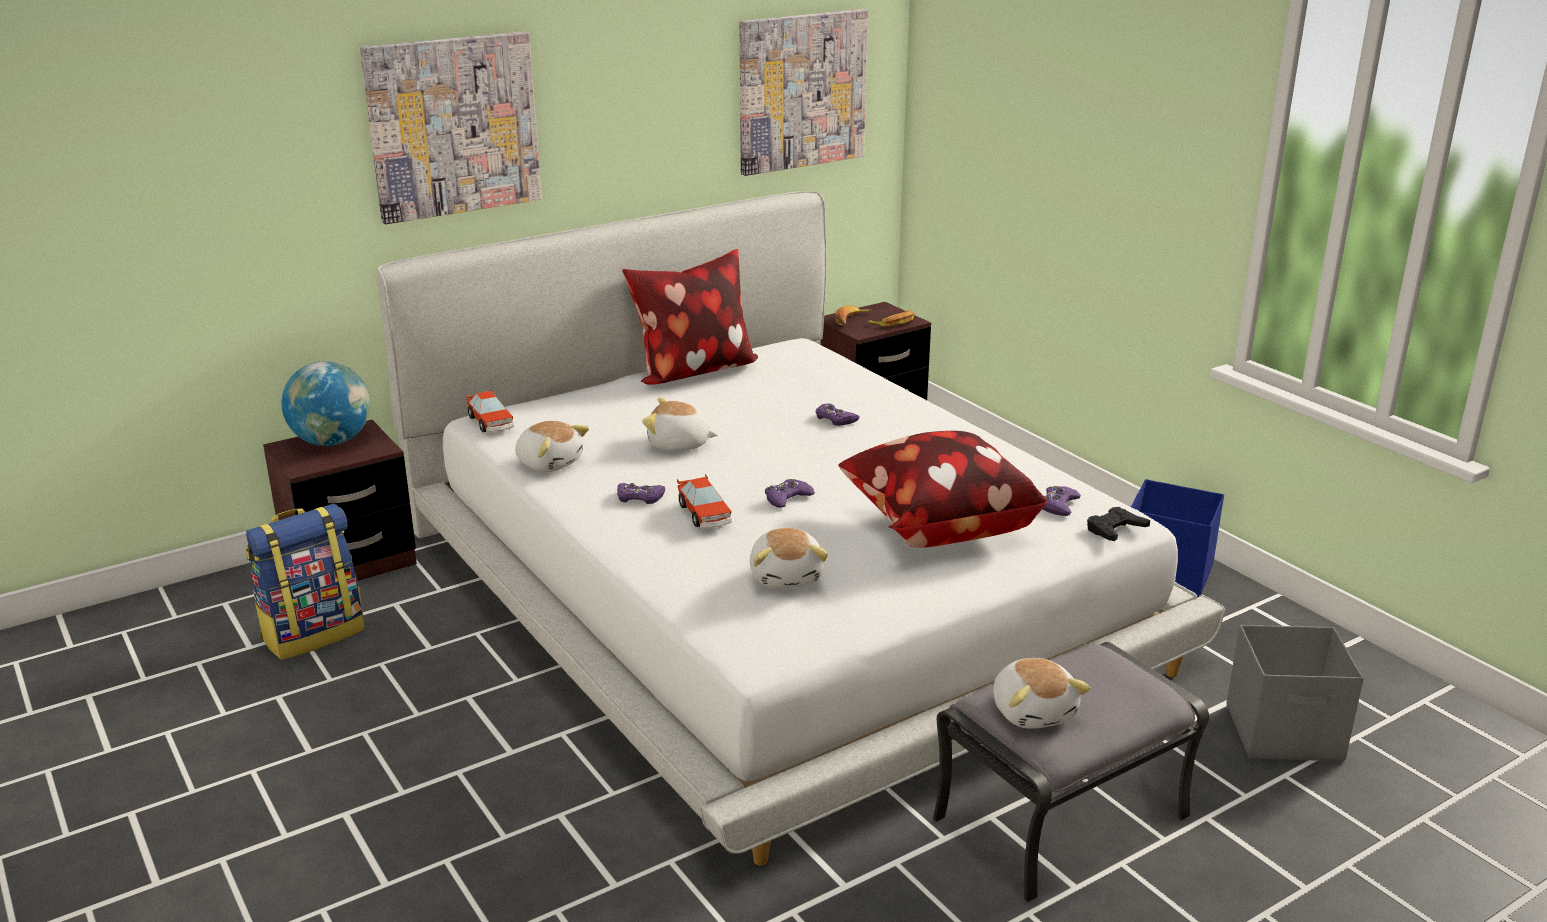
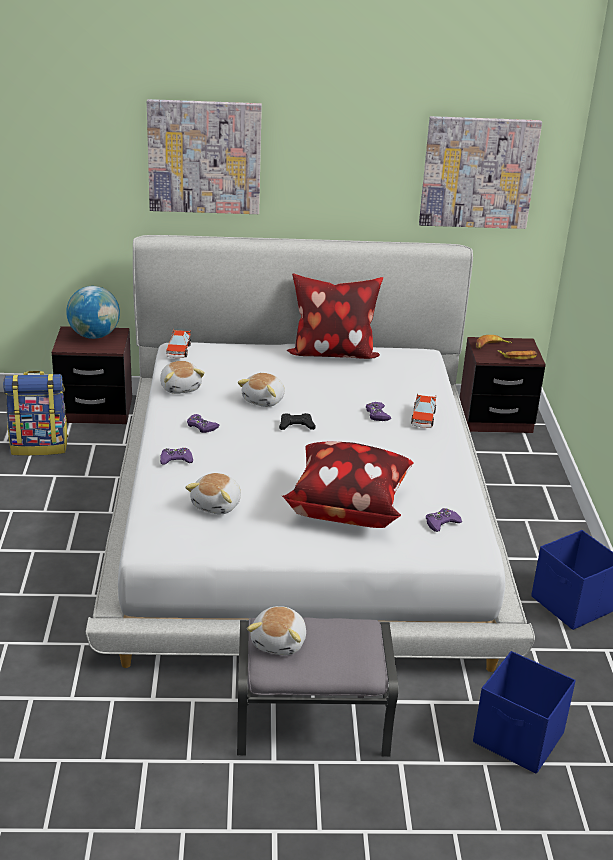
camera: 30 degrees right, 5 degrees up
plush toy [642,398,718,451] -> plush toy turned 105 degrees counterclockwise [238,373,285,407]
toy car [677,474,732,528] -> toy car moved to [411,393,436,428]
purple game controller [765,479,815,508] -> purple game controller moved to [160,448,193,465]
black game controller [1087,507,1150,541] -> black game controller moved to [279,413,316,430]
grey storage box [1226,625,1364,761] -> blue storage box [473,651,576,774]

